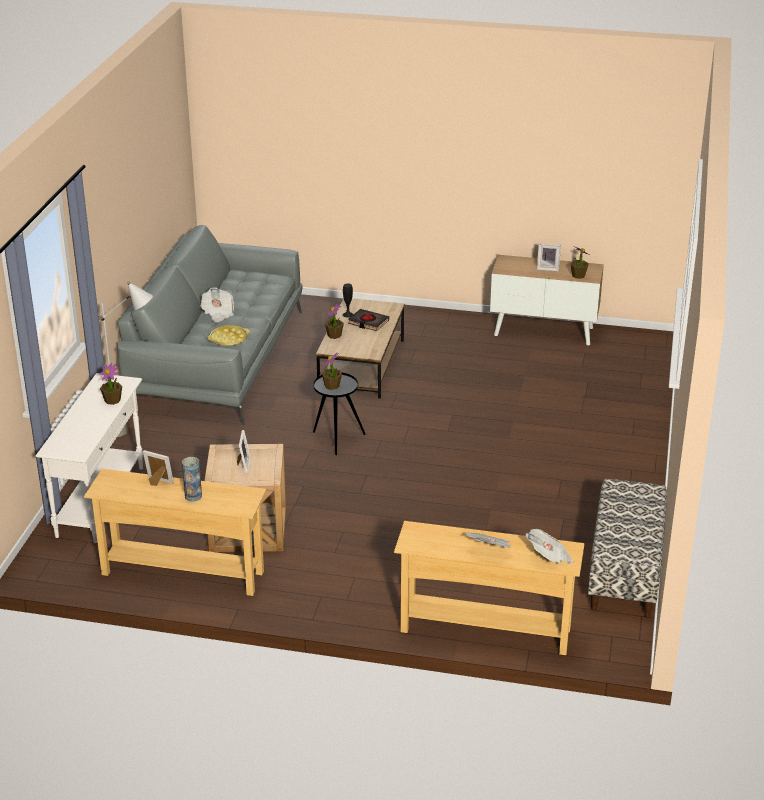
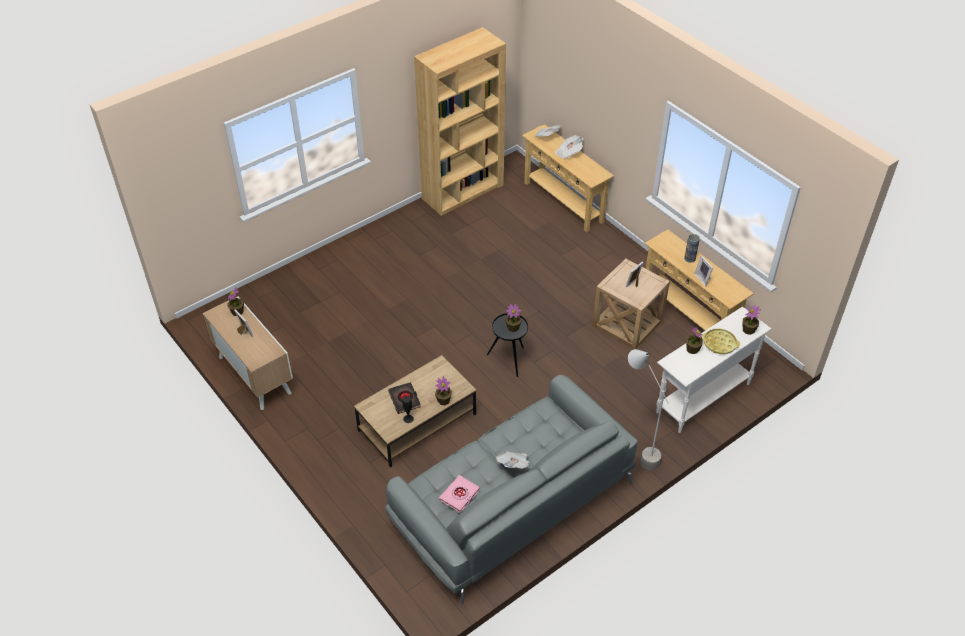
camera: 140 degrees left, 15 degrees up
yellow tray [207,325,250,346] -> yellow tray moved to [701,328,740,354]
bench [588,479,667,617] -> brown bookcase [414,27,506,216]
none -> pink book [439,475,480,513]
none -> potted plant [743,305,761,335]

